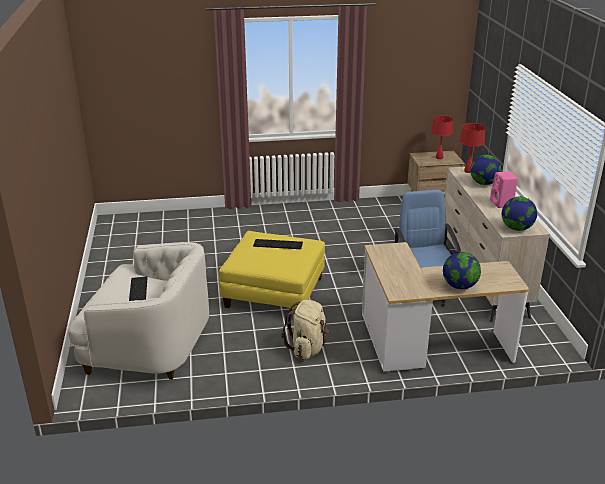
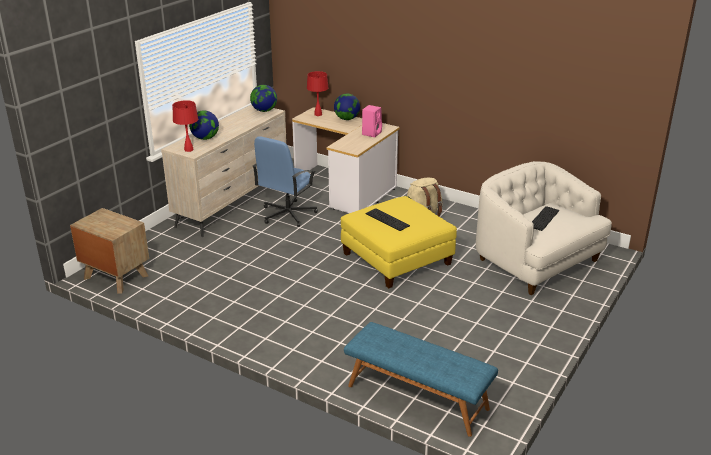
camera: 140 degrees left, 0 degrees up
red table lamp [431,116,453,159] -> red table lamp moved to [307,71,329,116]
pink speaker [490,171,518,208] -> pink speaker moved to [362,105,382,137]
none -> blue bench [344,322,498,437]

